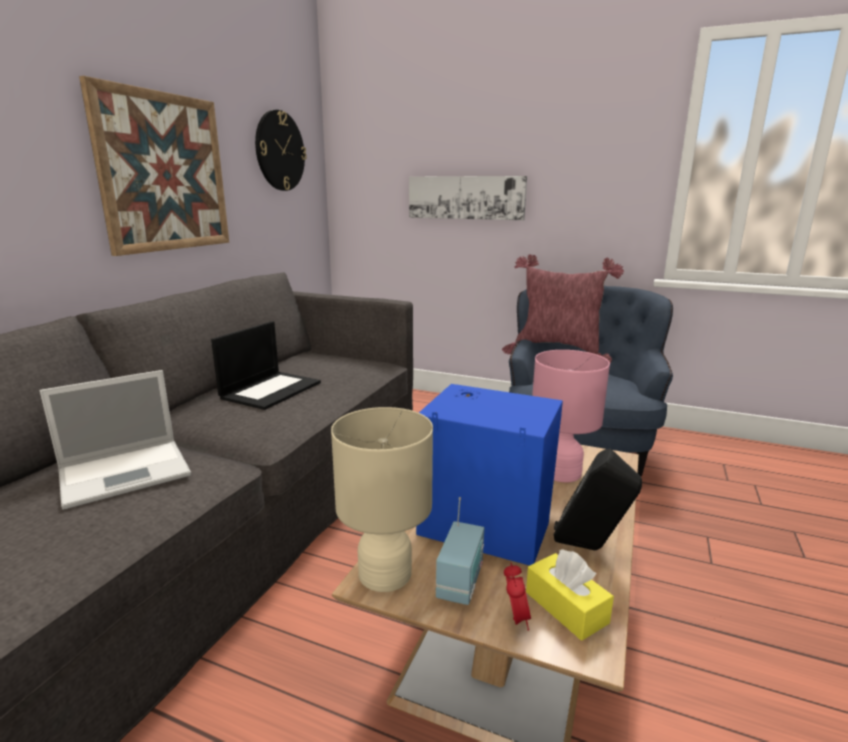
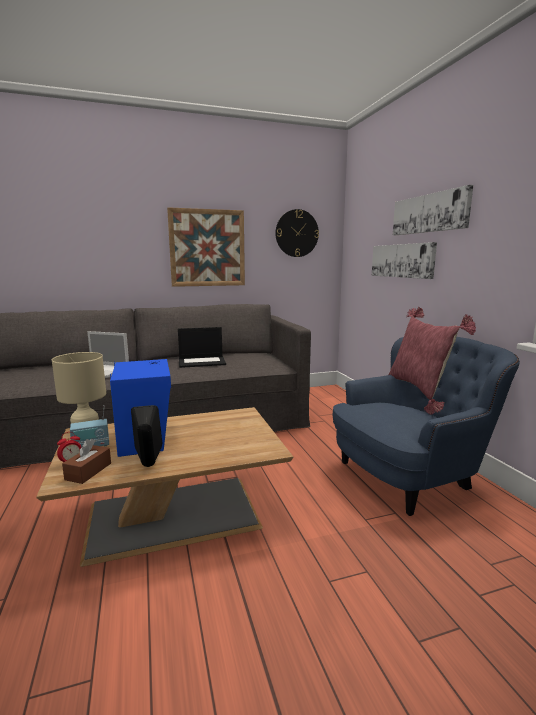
camera: 50 degrees right, 5 degrees down
yellow tissue box [526,549,614,641] -> brown tissue box [62,439,111,484]
pink table lamp [532,350,610,482] -> none
none -> picture [393,185,473,235]

